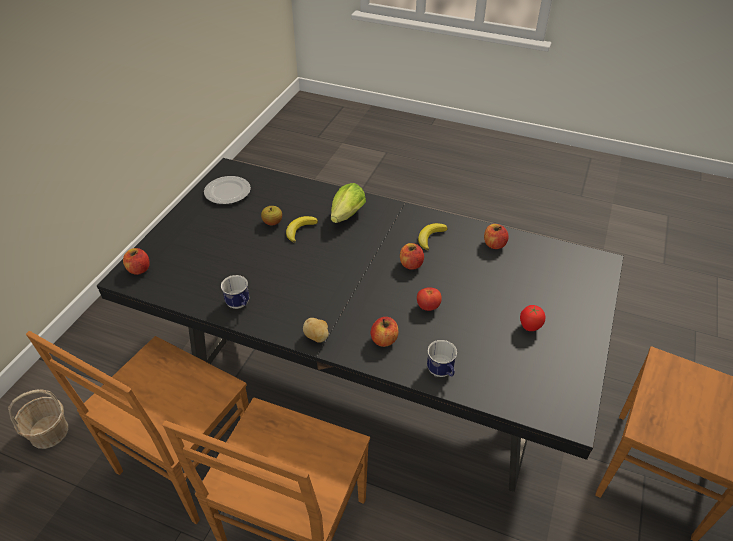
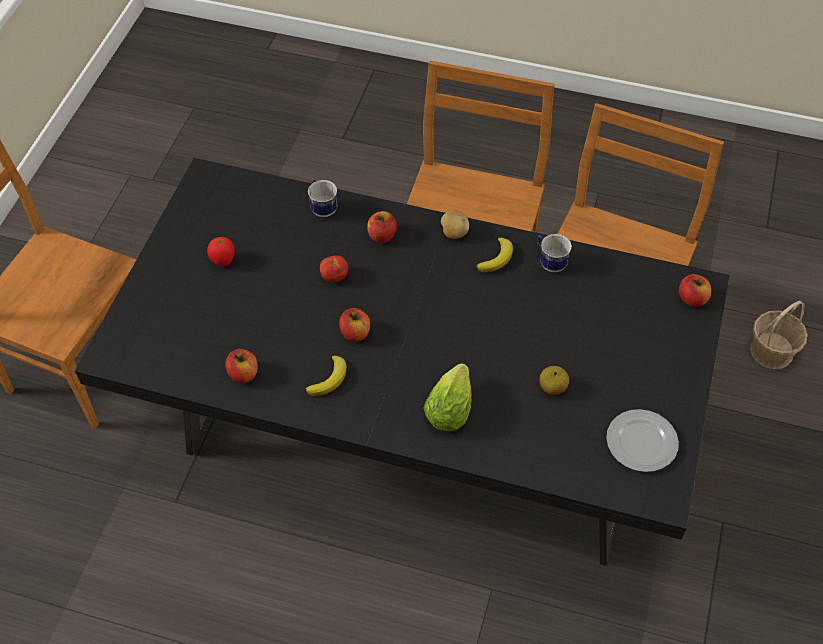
camera: 175 degrees right, 10 degrees up
banana [286,216,318,243] -> banana moved to [477,238,513,272]

